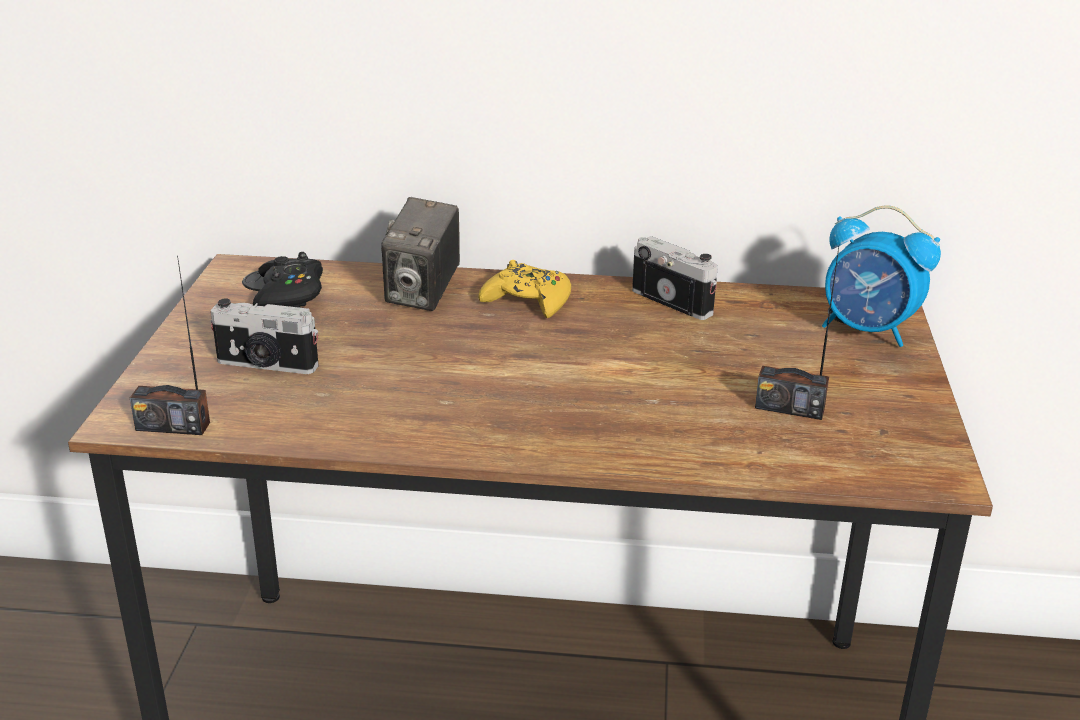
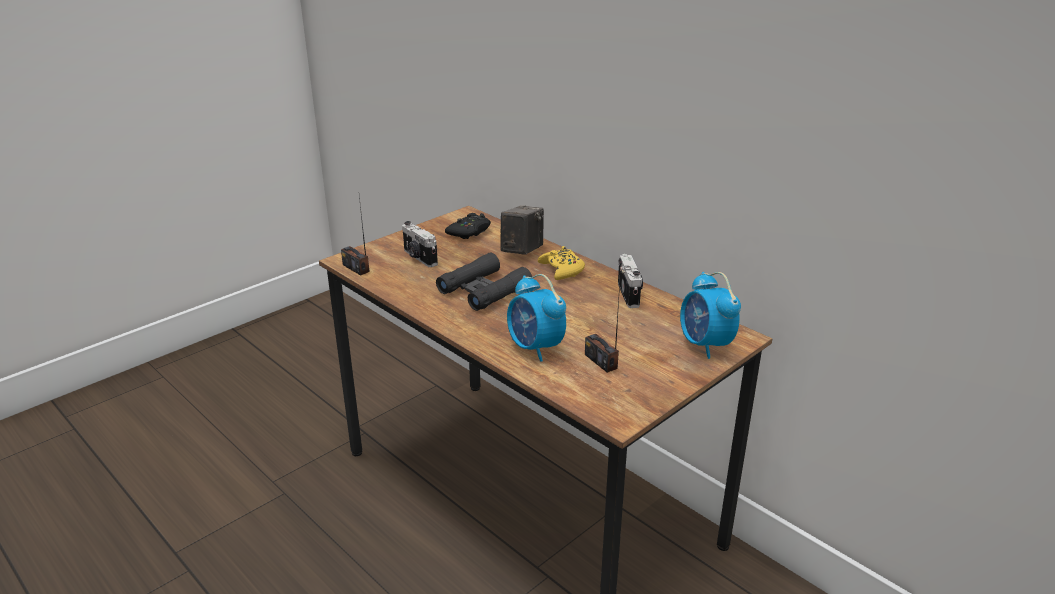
camera: 40 degrees right, 0 degrees up
camera [381,197,460,311] -> camera turned 150 degrees clockwise [501,205,544,255]
none -> black binoculars [436,253,532,311]
none -> alarm clock [507,274,566,362]

